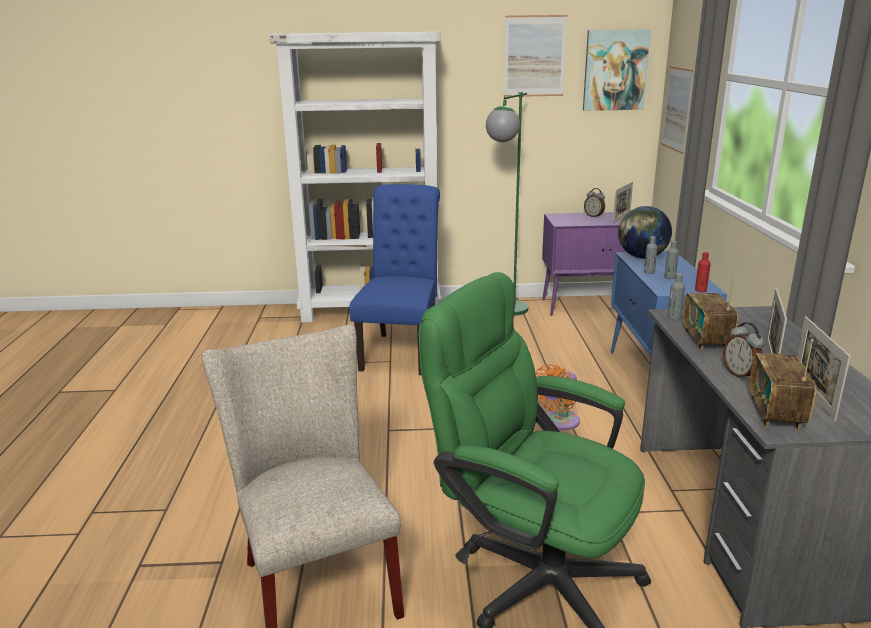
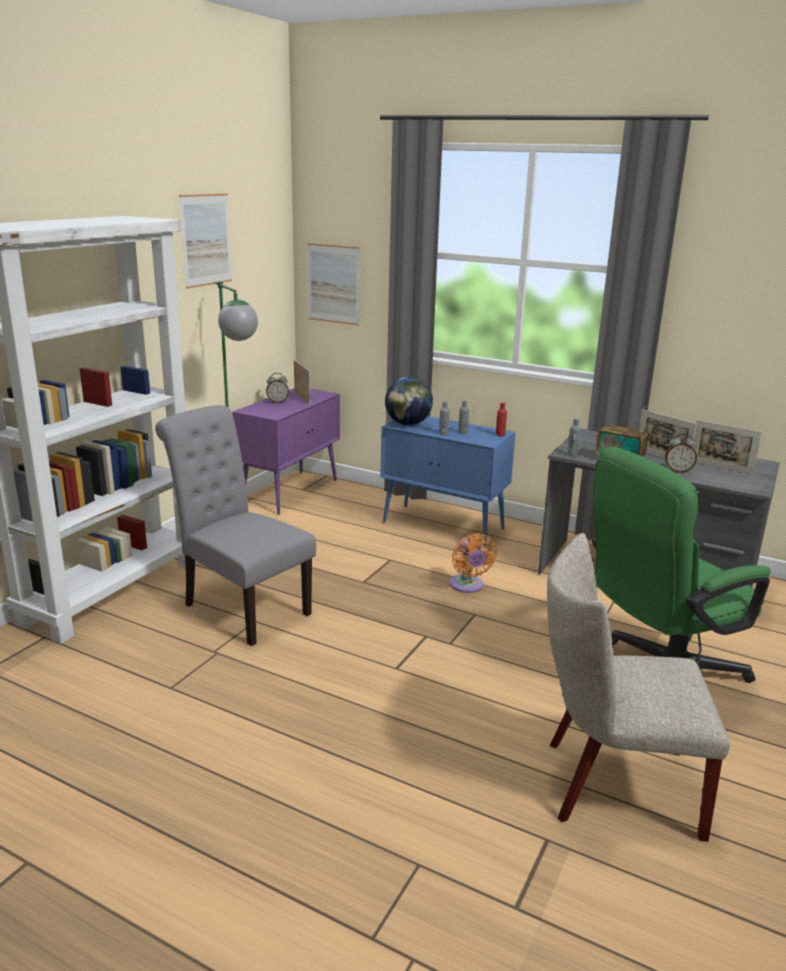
camera: 60 degrees left, 0 degrees up
blue chair [349,184,440,375] -> grey chair [155,405,316,646]
picture [583,30,651,111] -> none
radio [749,339,817,430] -> none

